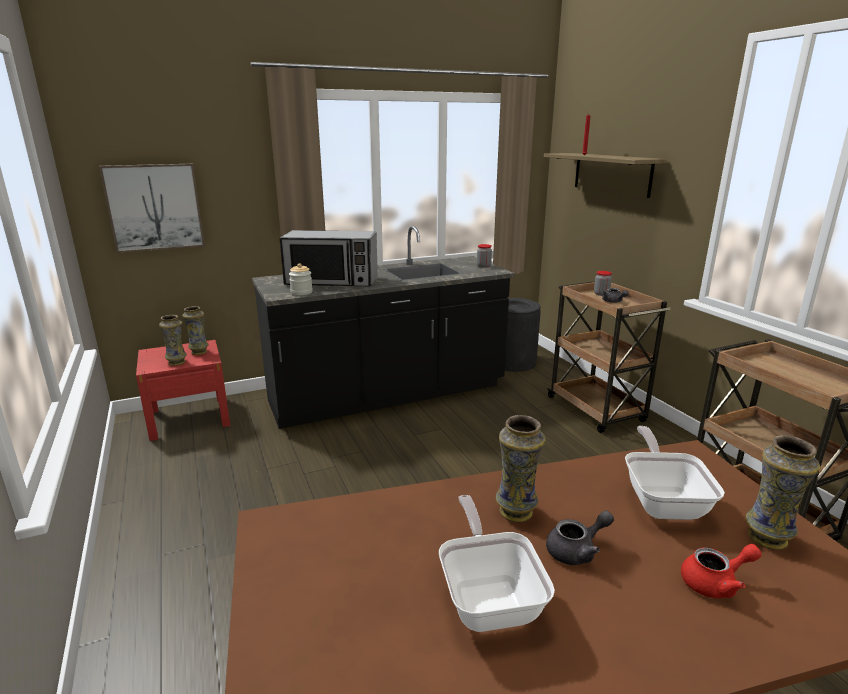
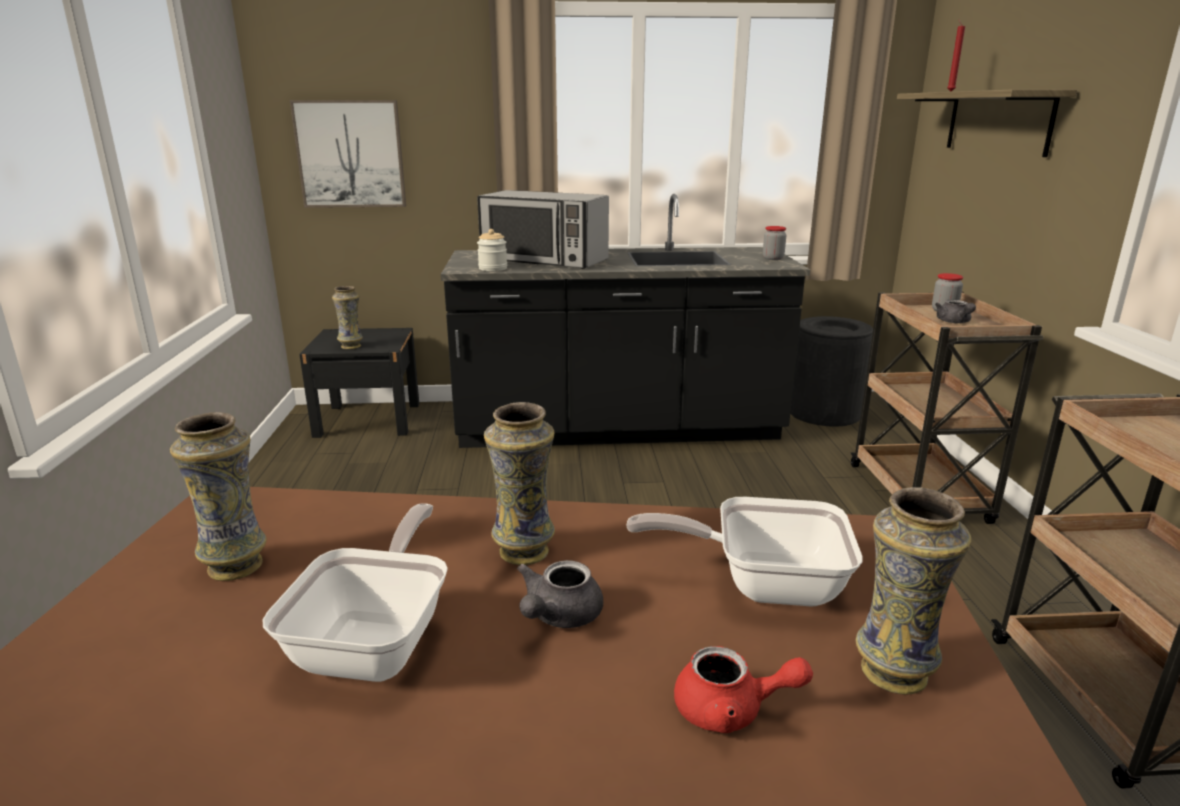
camera: 20 degrees right, 0 degrees up
red nightstand [136,340,230,441] -> black nightstand [299,328,419,438]
vase [182,306,208,355] -> vase moved to [170,412,267,581]
grey teapot [546,510,614,565] -> grey teapot turned 120 degrees clockwise [517,560,603,628]
frying pan [625,426,725,520] -> frying pan turned 105 degrees counterclockwise [626,497,863,607]

